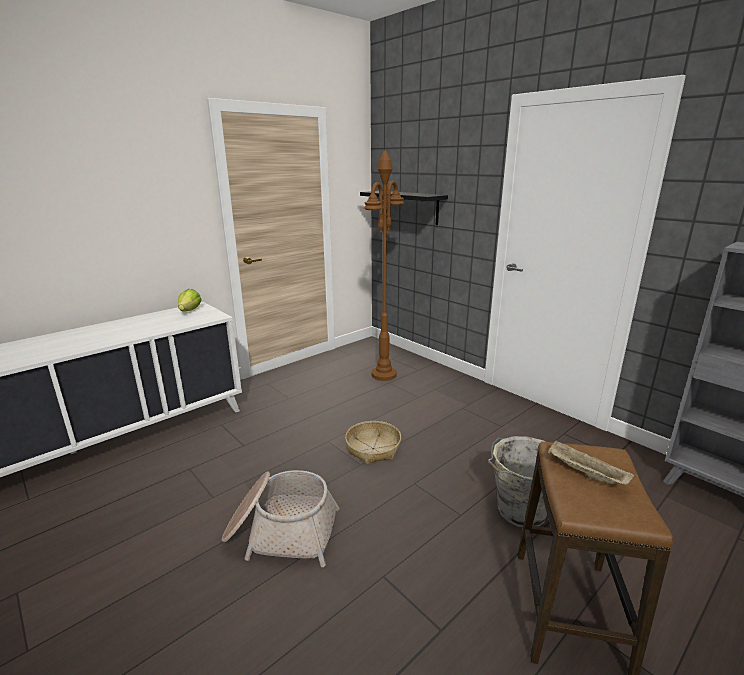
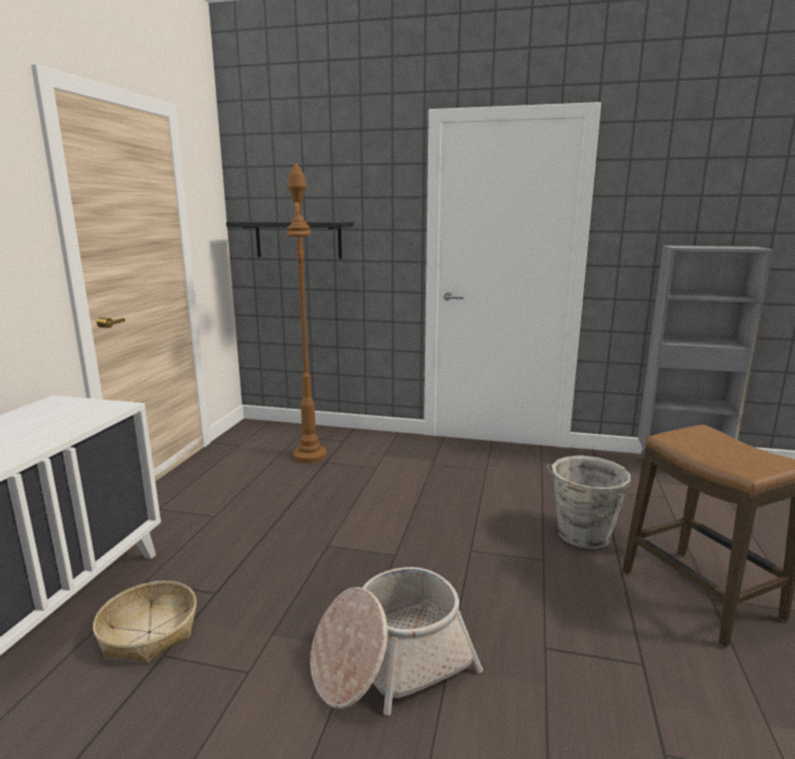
camera: 35 degrees left, 5 degrees down
lettuce [178,289,202,311] -> none
basket [345,421,401,464] -> basket moved to [93,581,197,663]
beige tray [548,441,634,485] -> none

